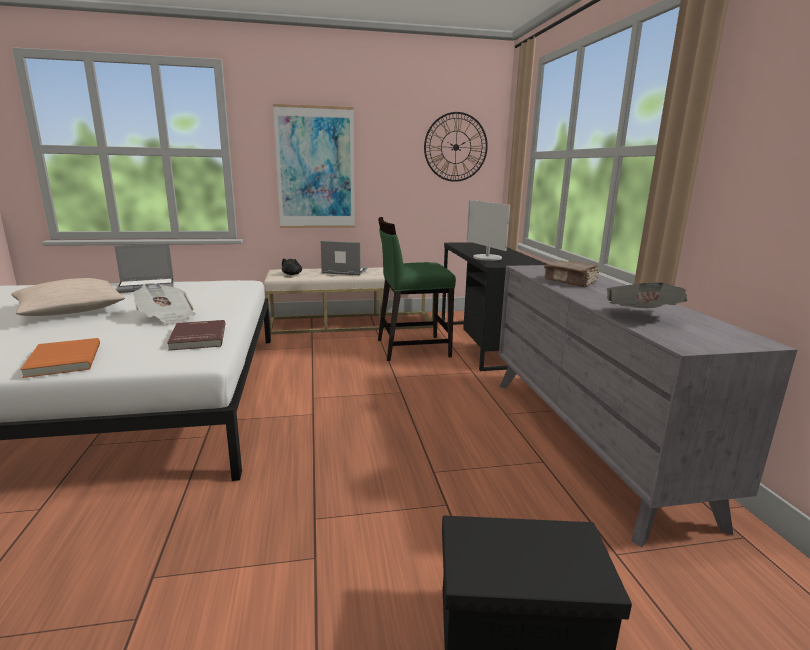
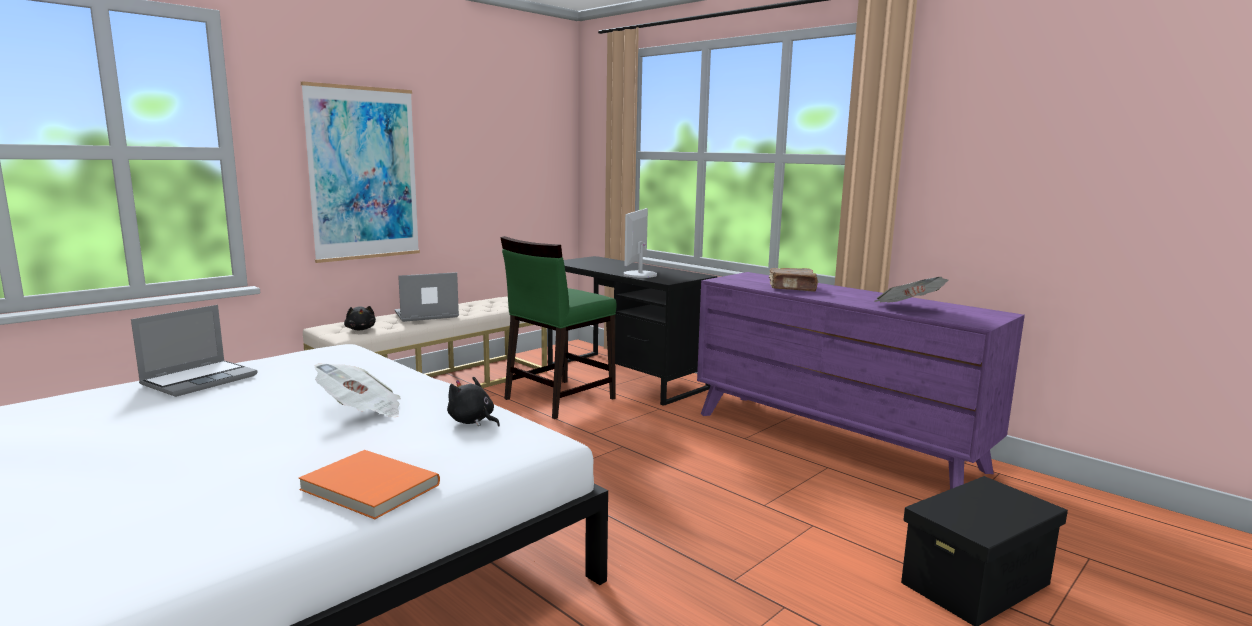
camera: 35 degrees left, 5 degrees down
beige pillow [11,278,125,316] -> none
red book [167,320,225,351] -> black plush toy [447,376,500,427]
wall clock [424,112,488,182] -> none
monitor [466,200,510,261] -> monitor turned 75 degrees clockwise [624,208,657,278]
grey dresser [499,265,797,547] -> purple dresser [697,272,1025,489]

